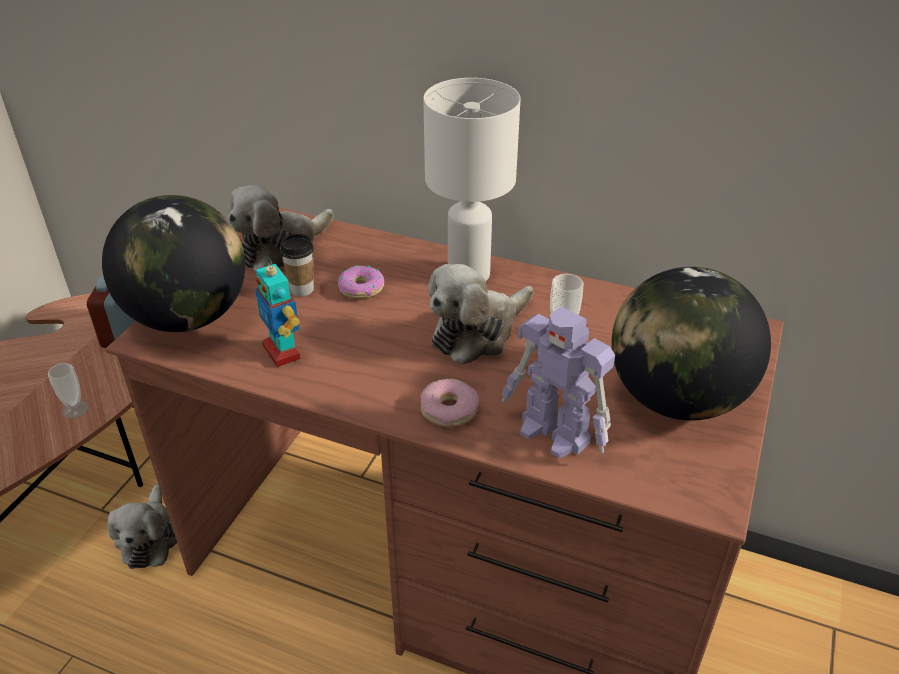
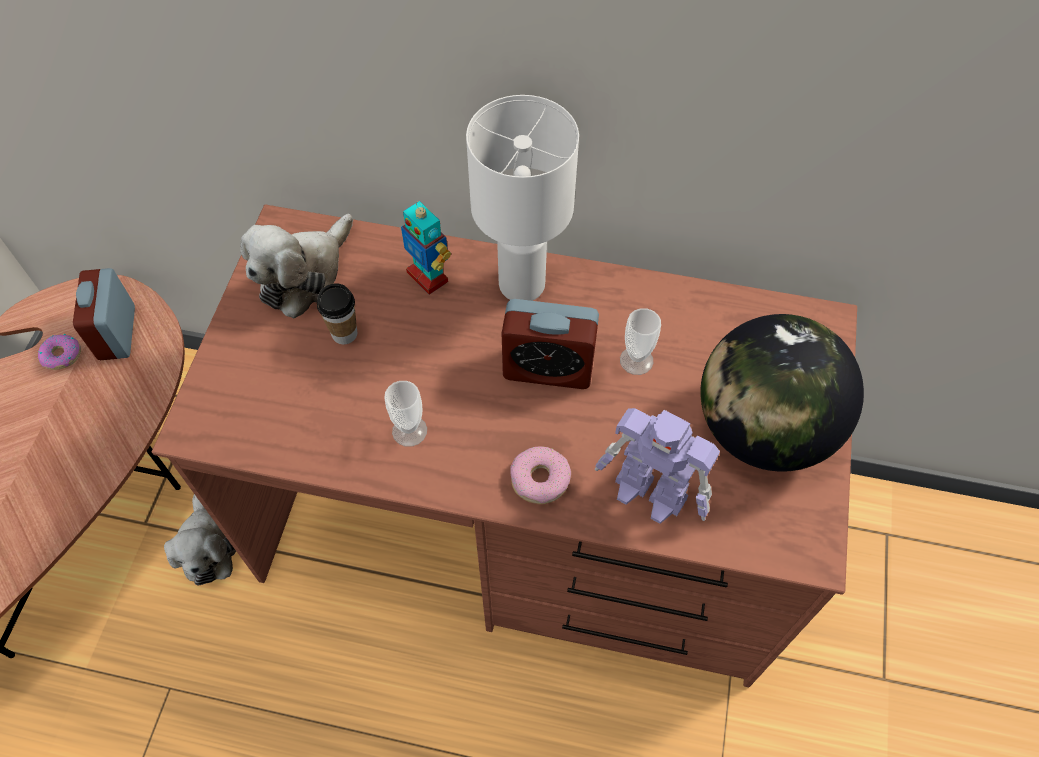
camera: 10 degrees left, 20 degrees up
cup [48,363,89,419] -> cup moved to [384,381,427,447]
globe [102,195,245,332] -> none
toy robot [255,257,300,367] -> toy robot moved to [401,201,451,295]
donut [338,266,384,299] -> donut moved to [38,334,81,370]
plush toy [428,264,533,365] -> alarm clock [501,299,599,389]

